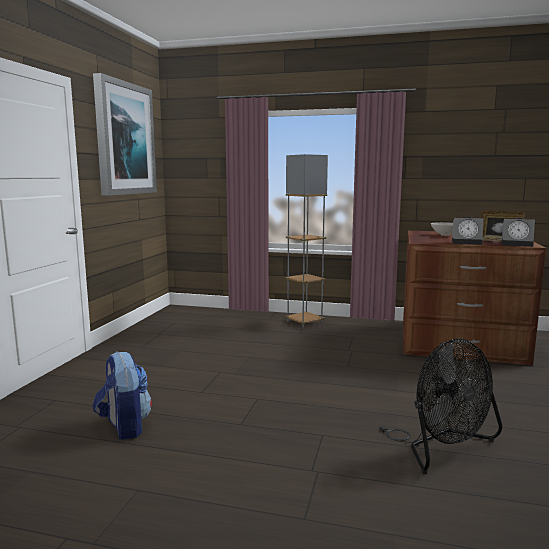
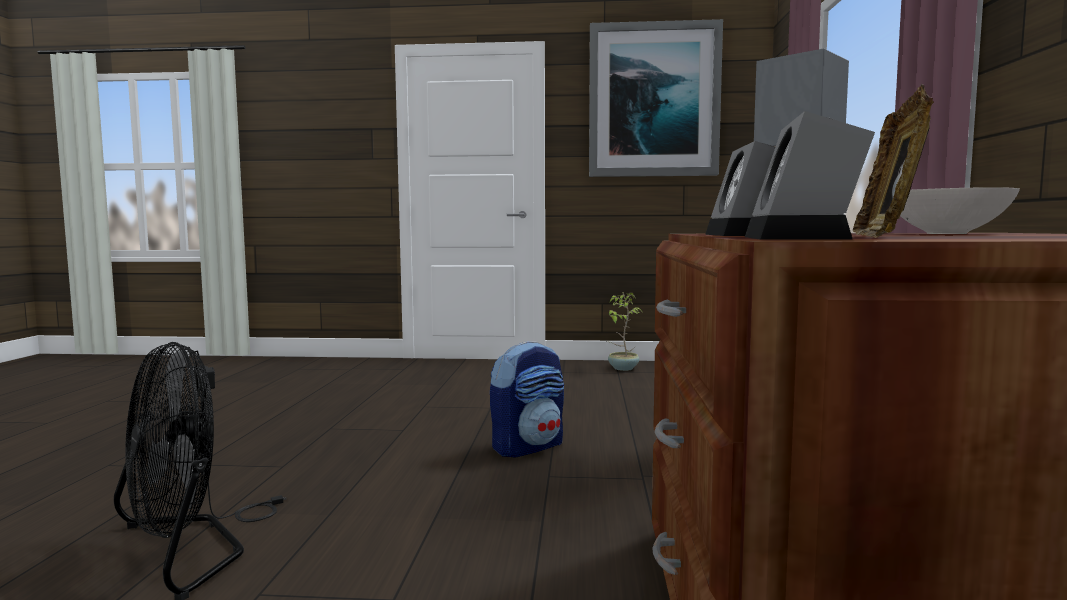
camera: 80 degrees right, 5 degrees down
backpack [92,351,152,440] -> backpack moved to [490,341,564,458]
none -> potted plant [607,293,641,371]

